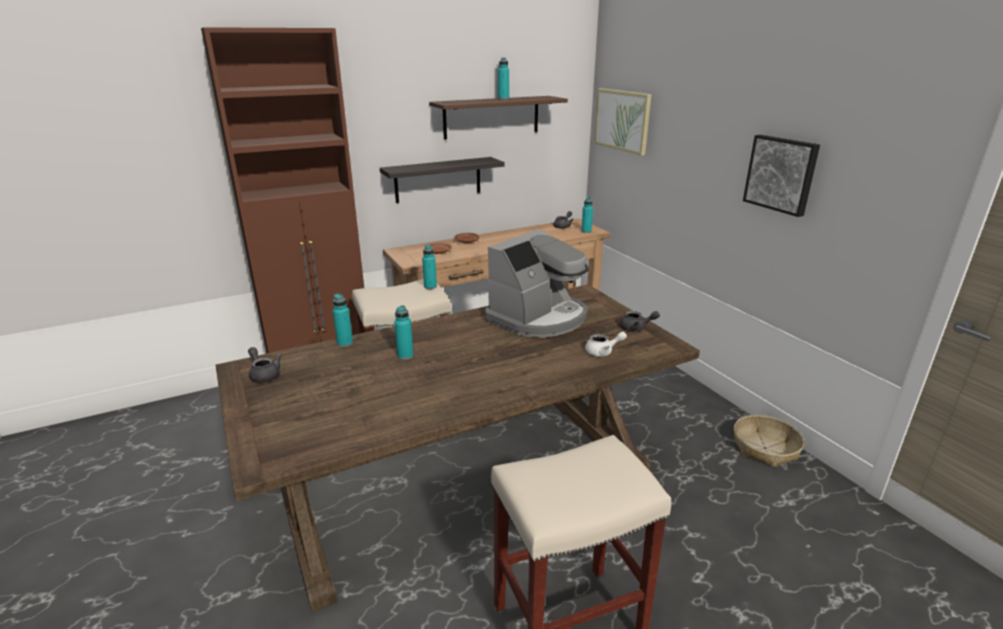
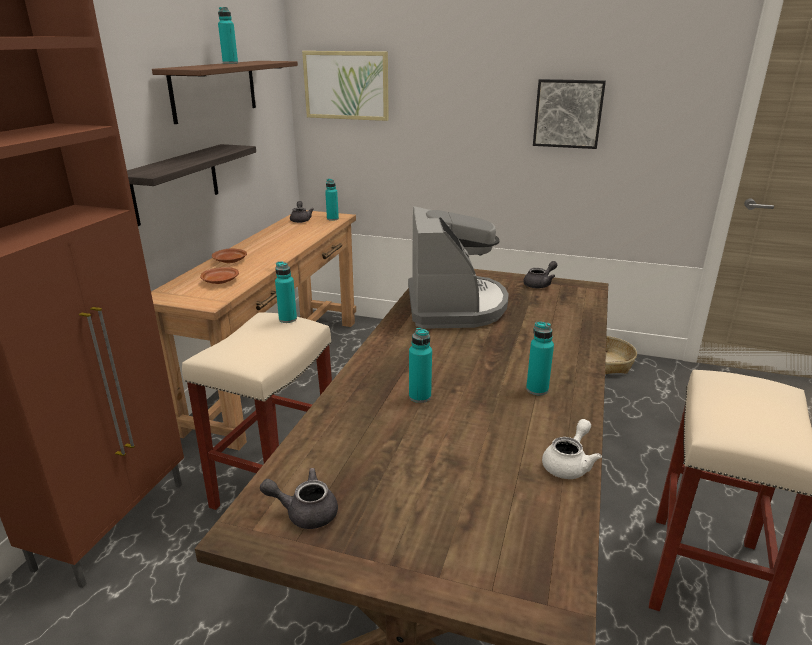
camera: 45 degrees left, 0 degrees up
turquoise bottle [333,294,353,347] -> turquoise bottle moved to [526,322,554,395]
white teapot [585,331,627,357] -> white teapot moved to [542,419,602,479]

